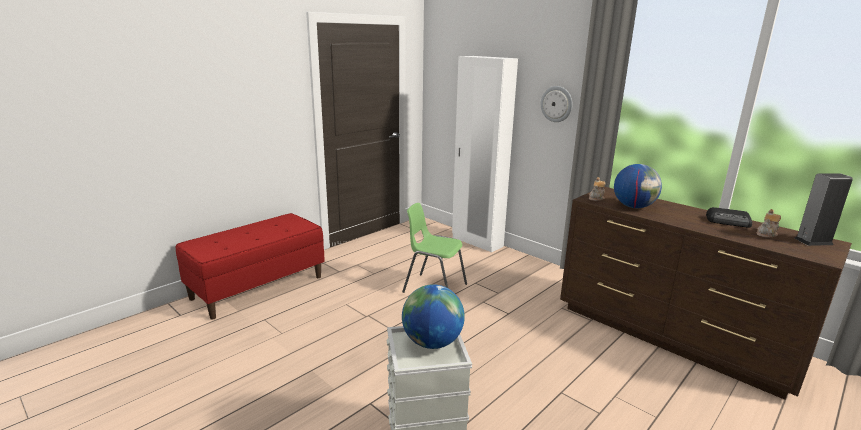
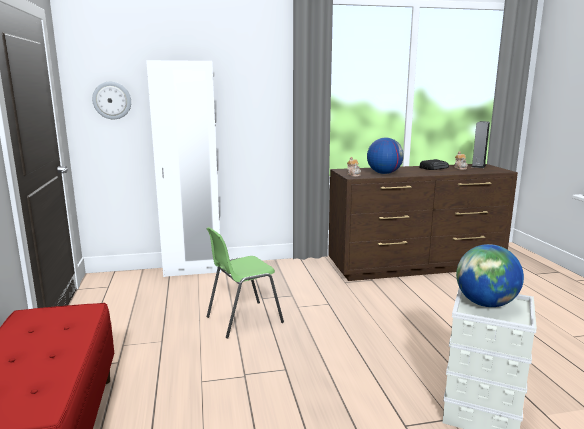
camera: 55 degrees left, 5 degrees down
wall clock [541,86,573,122] -> wall clock moved to [92,82,131,119]

